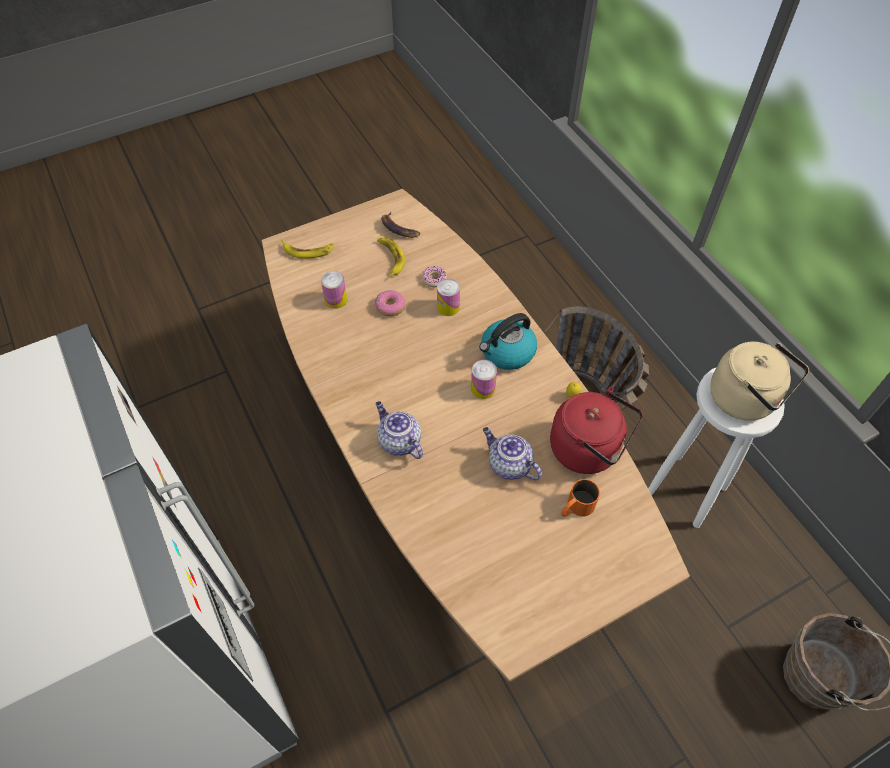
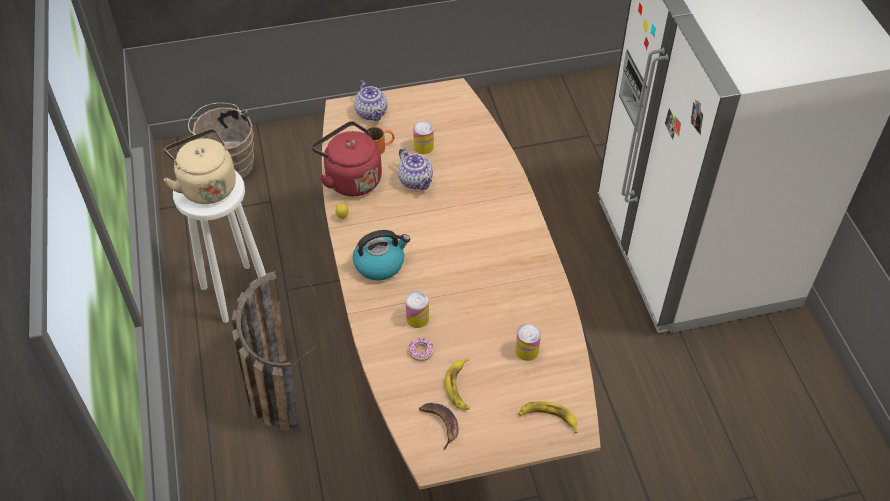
camera: 165 degrees left, 5 degrees down
donut [375,290,405,316] -> none
teapot [375,401,423,459] -> teapot moved to [354,80,388,121]
can [471,360,497,399] -> can moved to [413,121,434,154]

